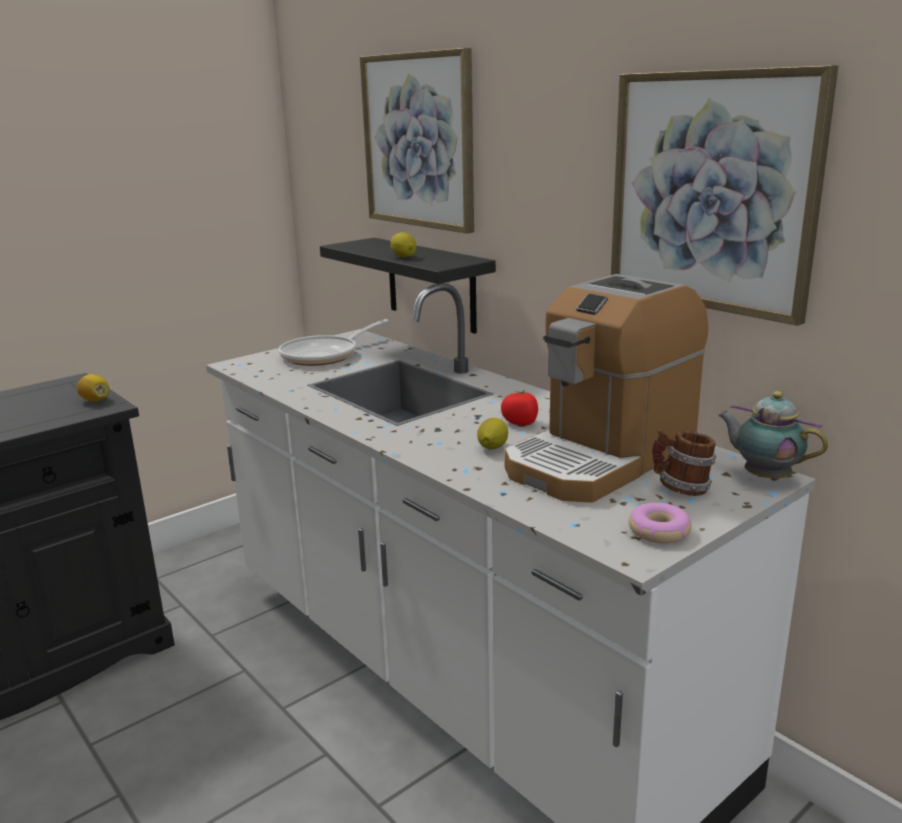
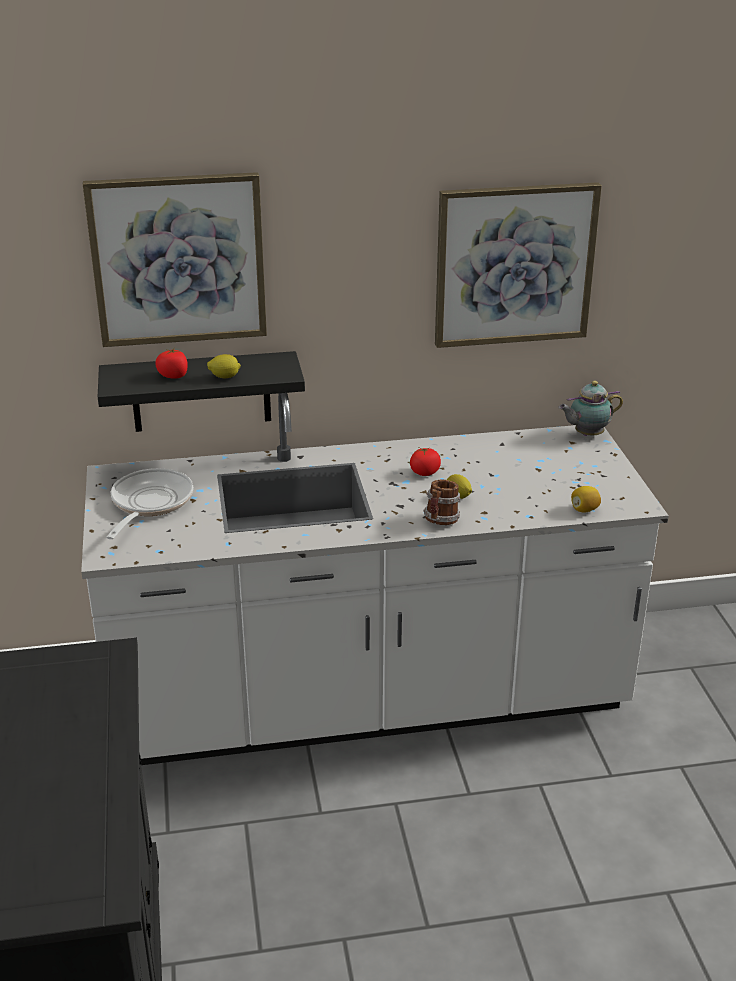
camera: 60 degrees left, 10 degrees up
lemon [77,374,109,401] -> lemon moved to [571,486,601,512]
frying pan [279,319,389,366] -> frying pan turned 150 degrees counterclockwise [106,468,193,539]
coffee machine [504,274,709,503] -> none
donut [629,503,692,543] -> none
mug [652,429,716,496] -> mug moved to [423,480,460,525]
none -> tomato [155,348,188,379]

